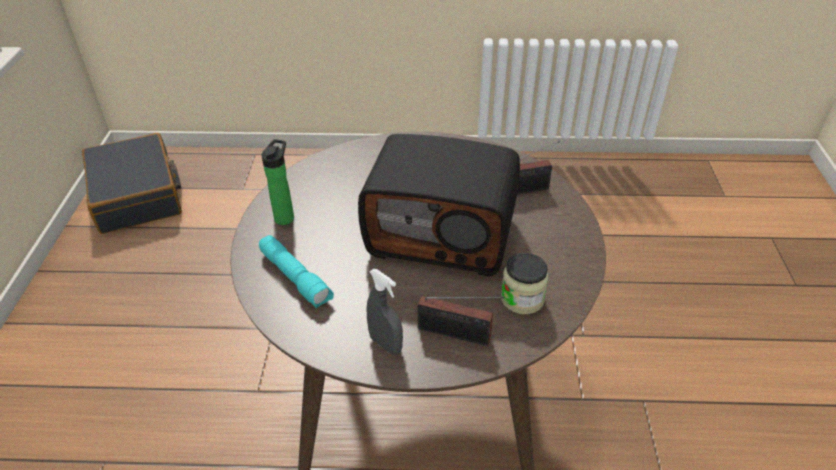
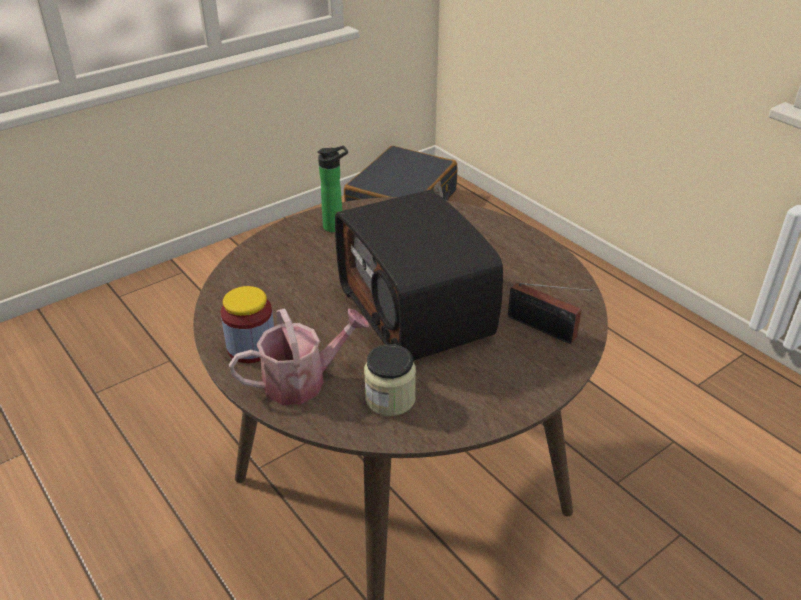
camera: 50 degrees right, 5 degrees down
turquoise flashlight [259,235,334,308] -> none
grey spray bottle [367,269,403,355] -> jar [221,286,274,363]
radio [418,296,504,346] -> watering can [229,308,370,405]

